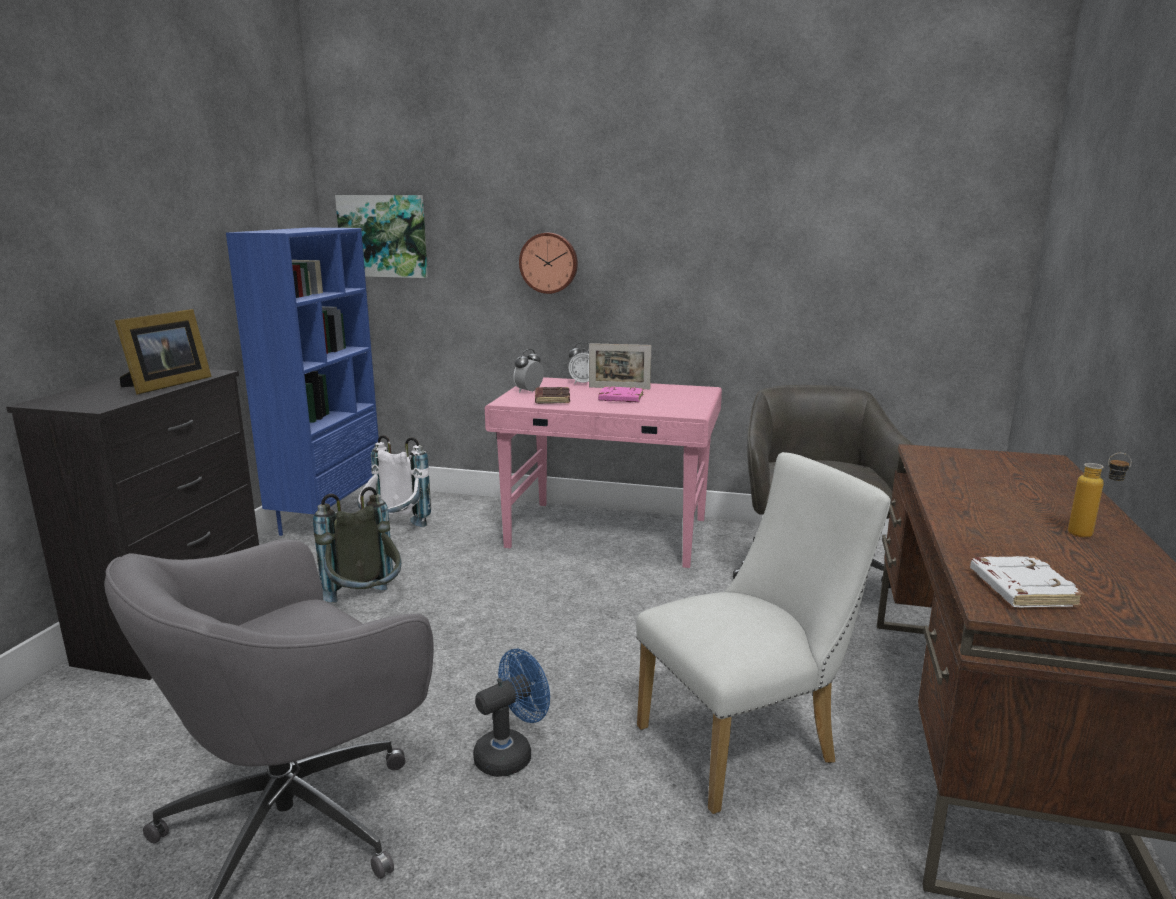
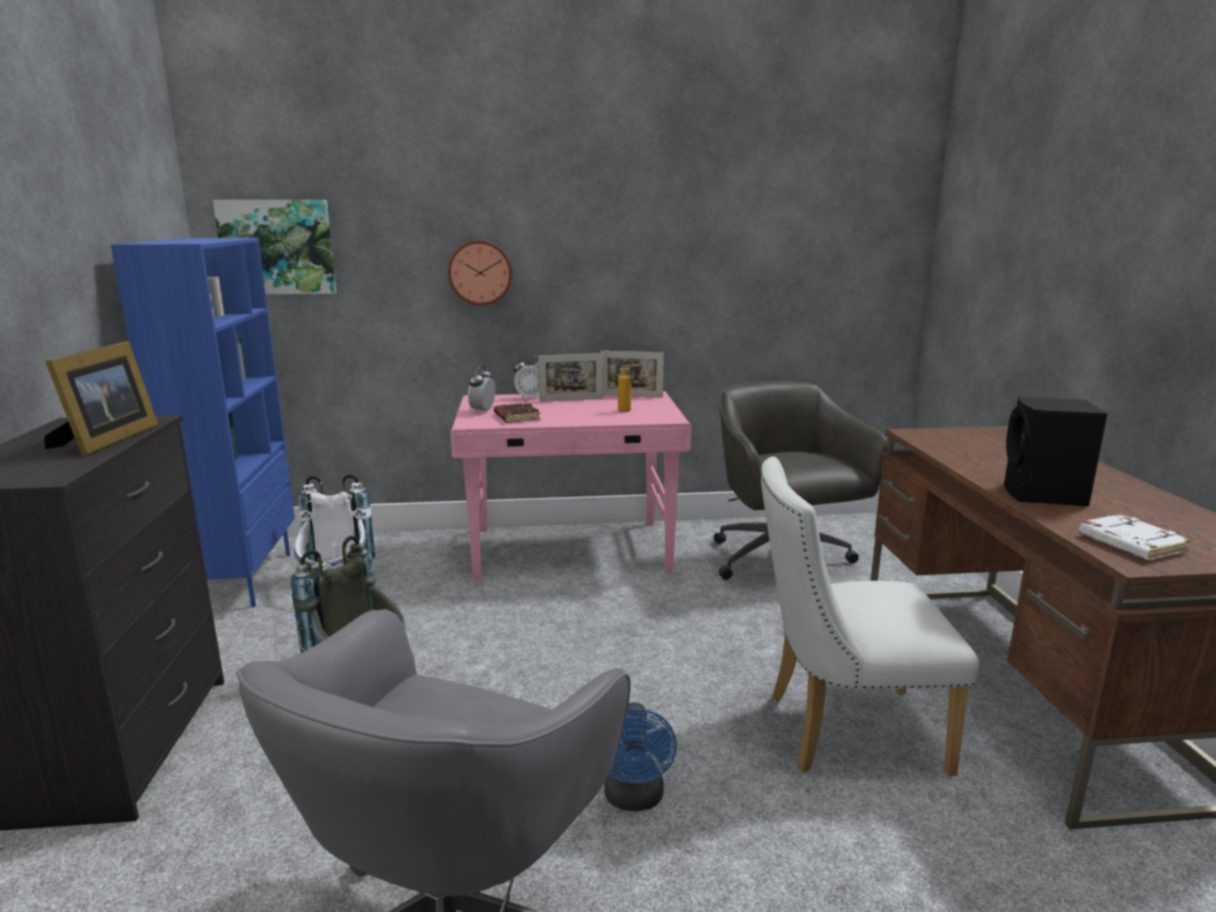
camera: 20 degrees left, 0 degrees up
blue fan [473,649,550,777] -> blue fan turned 150 degrees clockwise [604,702,677,811]
pink book [598,386,644,402] -> none
white chair [636,452,891,814] -> white chair turned 135 degrees counterclockwise [761,457,979,776]
bottle [1068,453,1132,538] -> bottle moved to [618,359,643,412]
none -> picture frame [601,351,664,398]
none -> black speaker [1004,396,1108,506]

